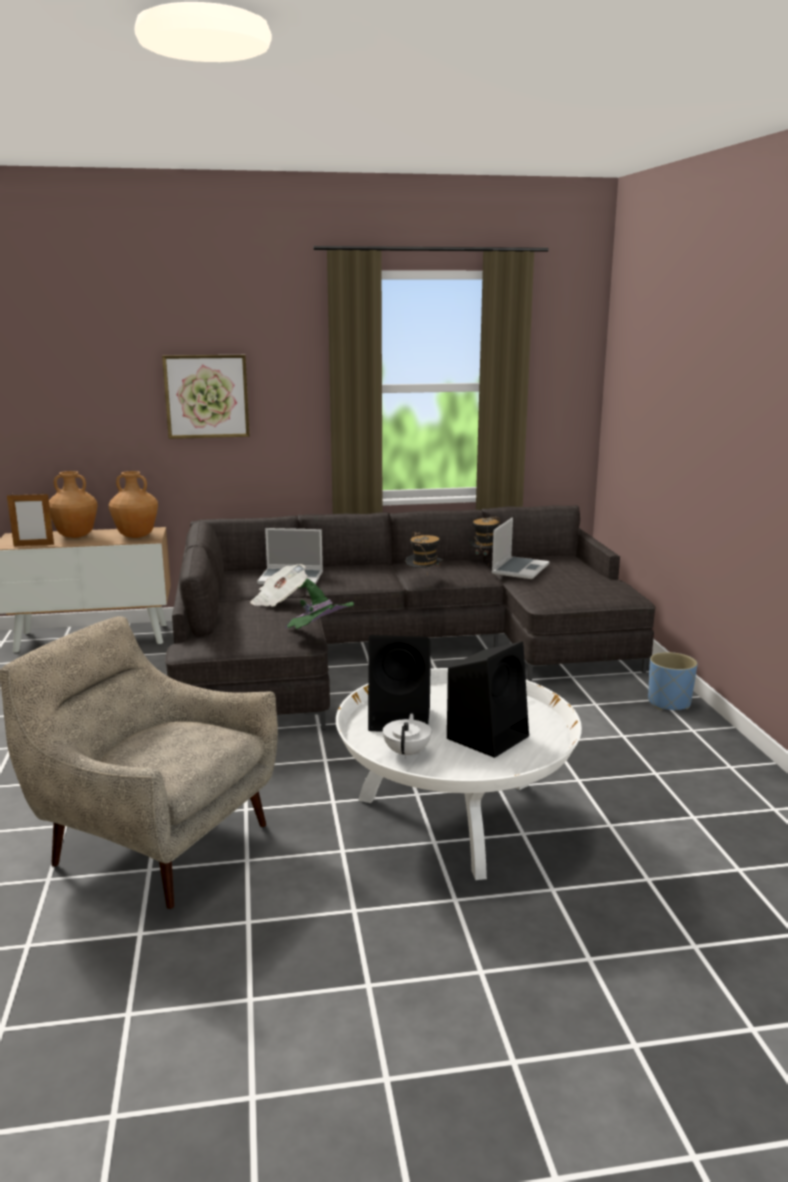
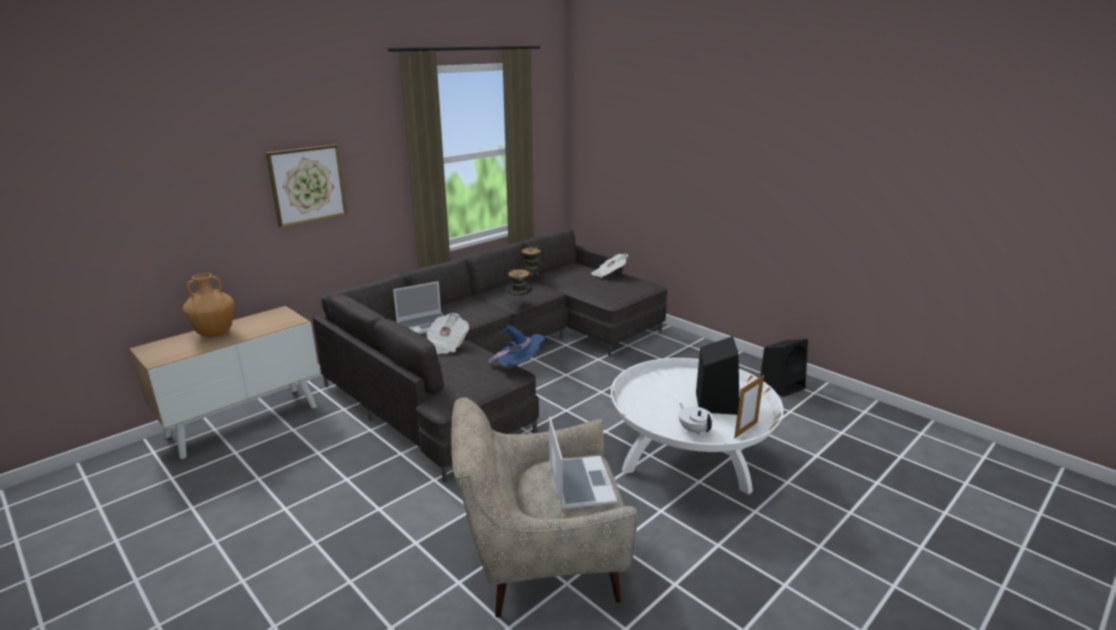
camera: 35 degrees left, 5 degrees up
picture frame [7,493,54,546] -> picture frame moved to [734,375,764,438]
brown vase [109,471,158,538] -> none
green hat [285,578,354,629] -> blue hat [487,325,545,367]
black speaker [368,635,431,732] -> black speaker moved to [760,339,808,397]
laptop [492,517,549,579] -> laptop moved to [549,417,617,510]
blue planter [648,652,697,710] -> none
none -> newspaper [591,254,628,278]

